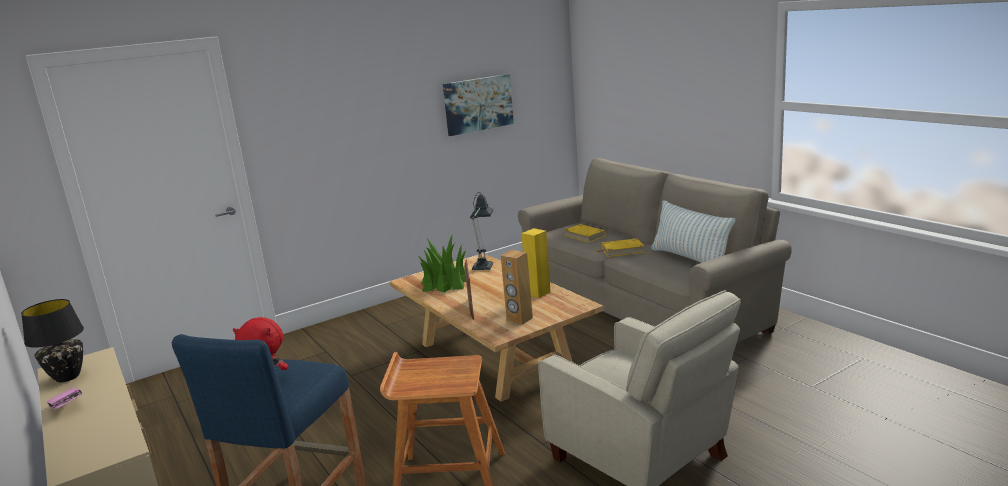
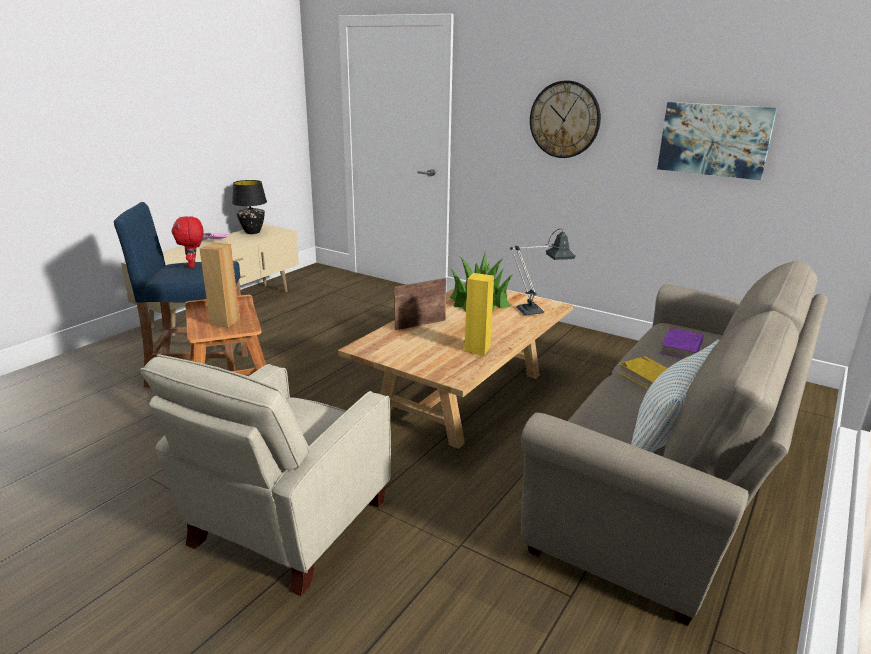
camera: 65 degrees right, 5 degrees up
brown speaker [501,250,533,325] -> brown speaker moved to [199,242,240,327]
yellow book [564,224,605,243] -> purple book [660,328,704,359]
none -> wall clock [530,80,601,158]

